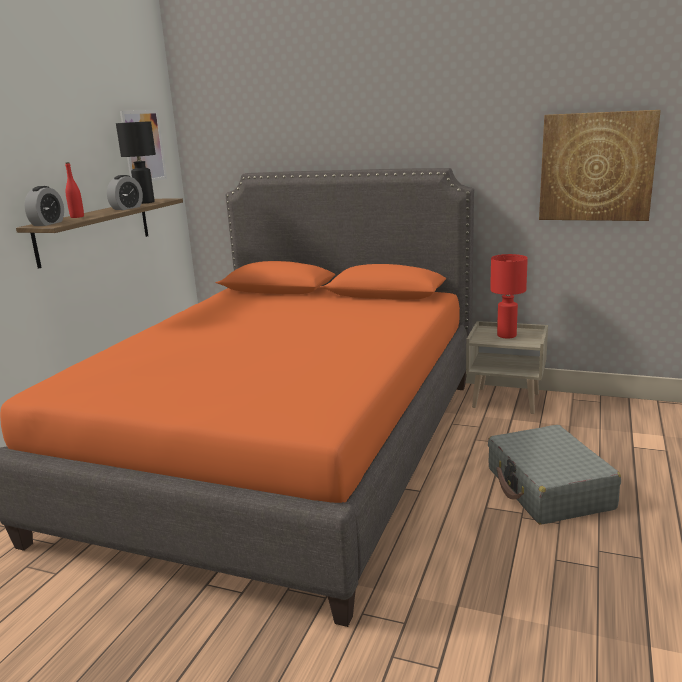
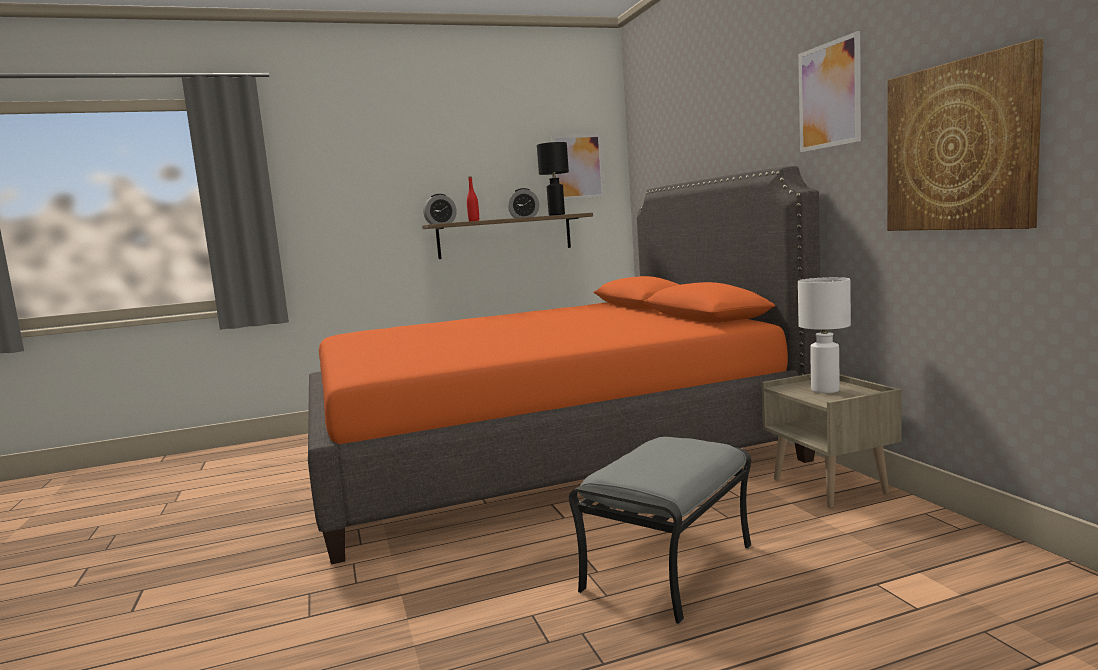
camera: 50 degrees right, 10 degrees down
grey suitcase [488,425,621,525] -> grey ottoman [569,437,751,624]
red table lamp [490,254,528,338] -> white table lamp [798,277,851,393]
none -> picture [798,31,861,152]

